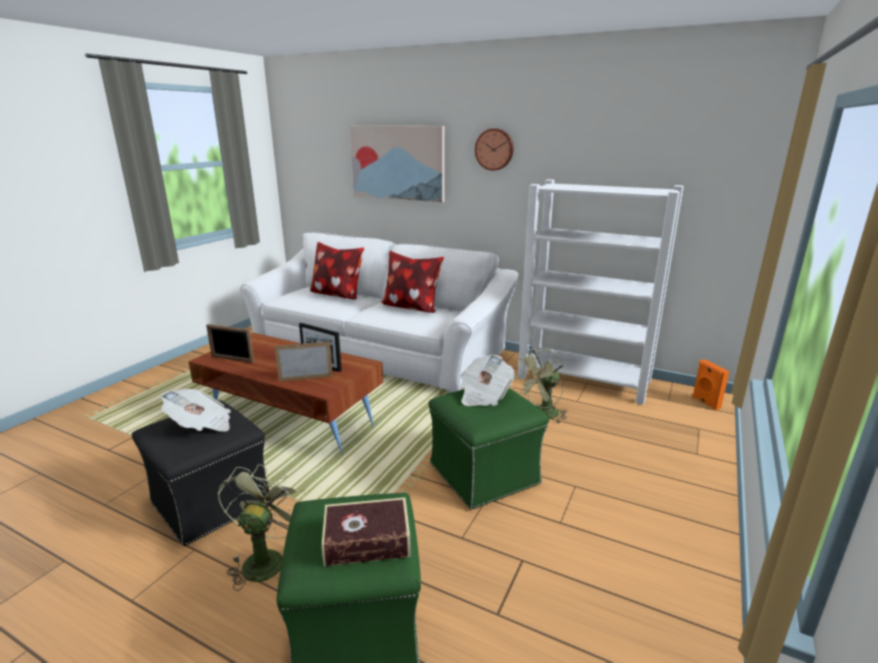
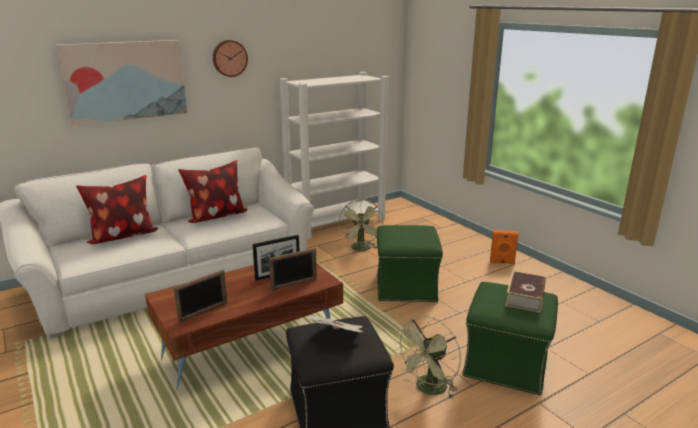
camera: 60 degrees left, 0 degrees up
green fan [218,464,305,591] -> green fan turned 90 degrees counterclockwise [394,316,461,399]
picture frame [274,341,333,382] -> picture frame turned 135 degrees counterclockwise [269,248,317,291]
newspaper [460,355,515,406] -> none
orange speaker [692,360,729,410] -> orange speaker moved to [490,230,519,264]

